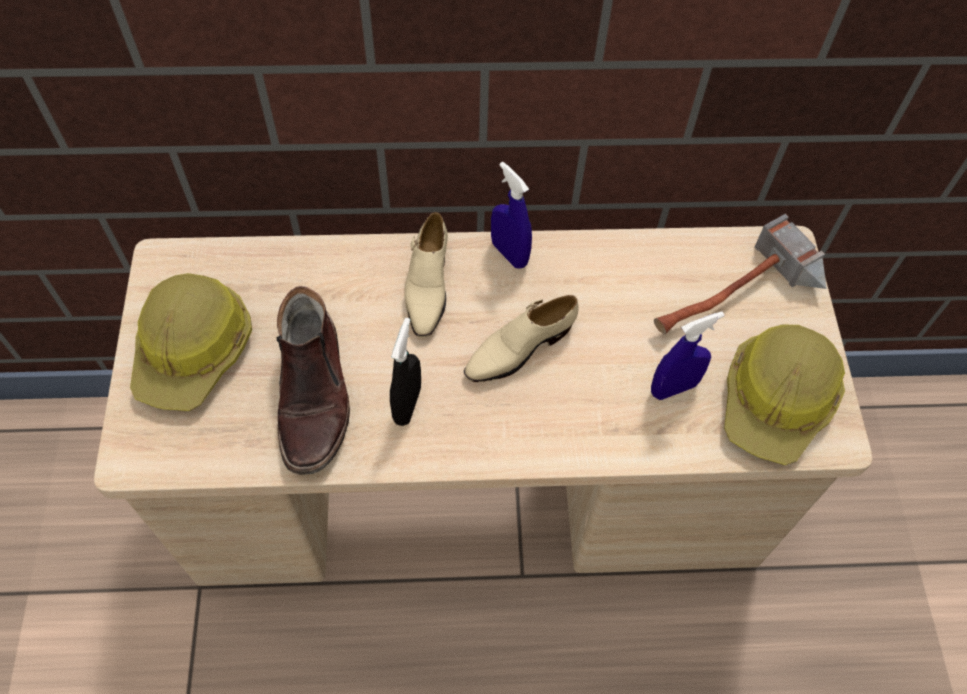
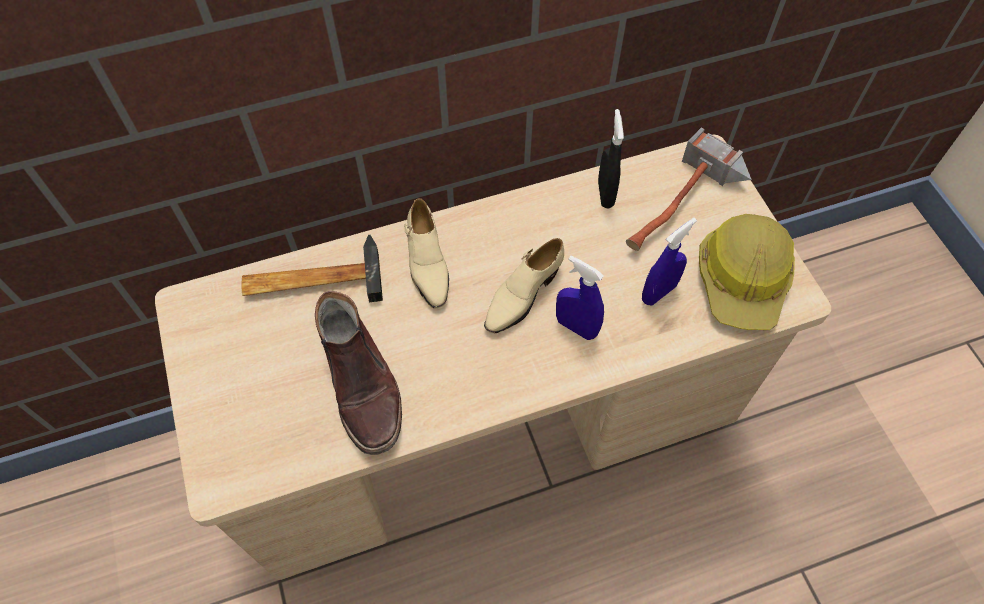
camera: 15 degrees left, 0 degrees up
hard hat [130,273,252,411] -> none
black spray bottle [390,318,421,426] -> black spray bottle moved to [598,109,624,209]
blue spray bottle [491,162,532,269] -> blue spray bottle moved to [556,256,604,340]
none -> hammer [242,235,383,302]

